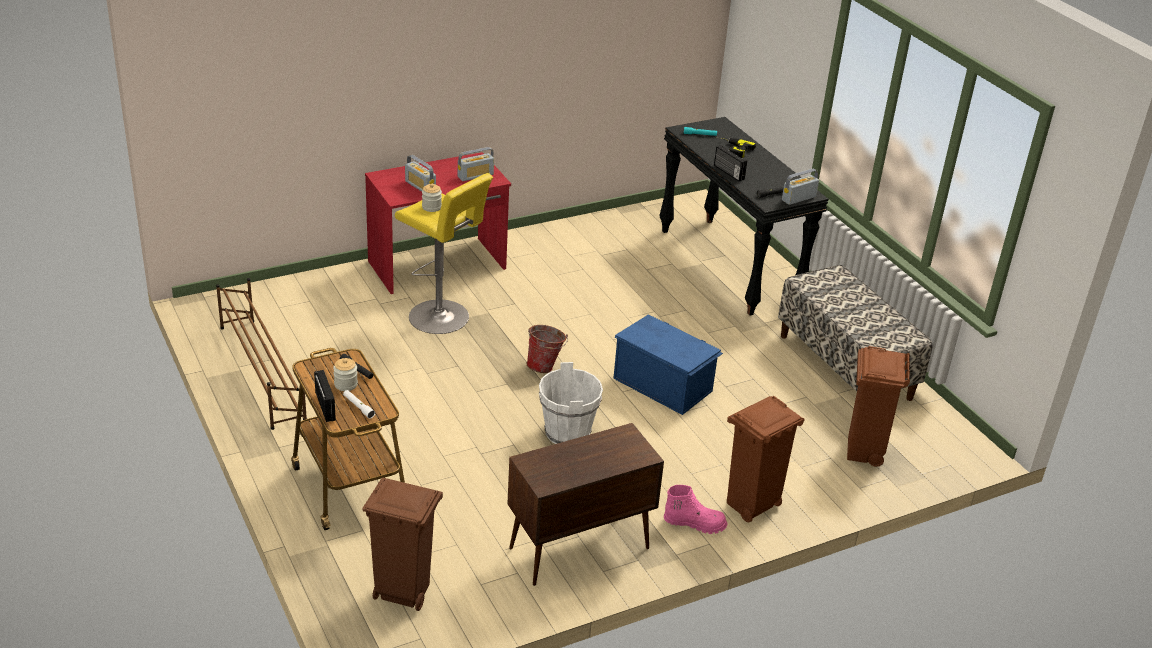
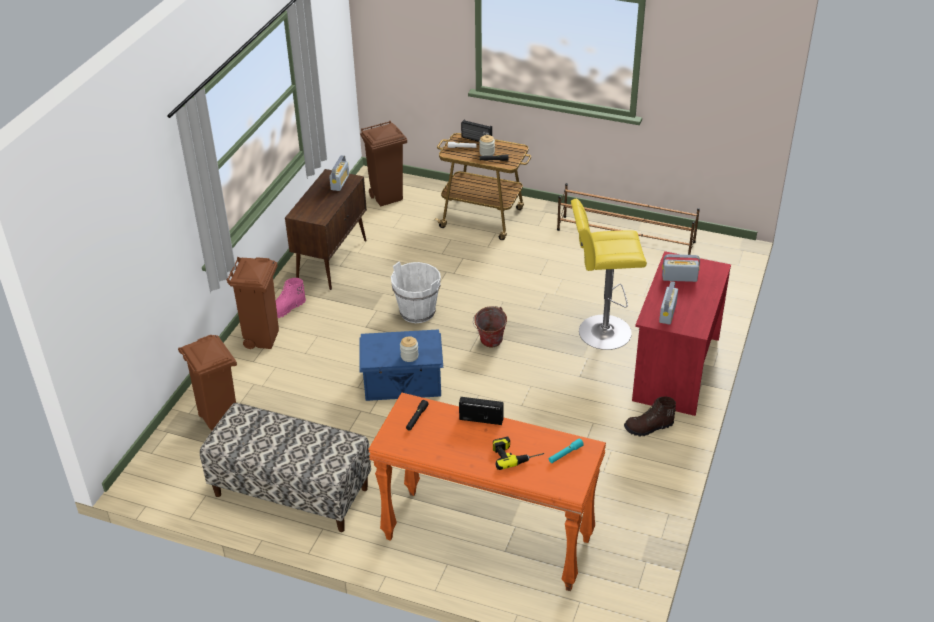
camera: 140 degrees right, 5 degrees up
jar [422,184,442,212] -> jar moved to [400,336,419,362]
black console table [659,117,829,316] -> orange console table [368,393,606,591]
radio [782,169,819,205] -> radio moved to [329,155,349,191]
none -> brown boot [624,396,676,437]

